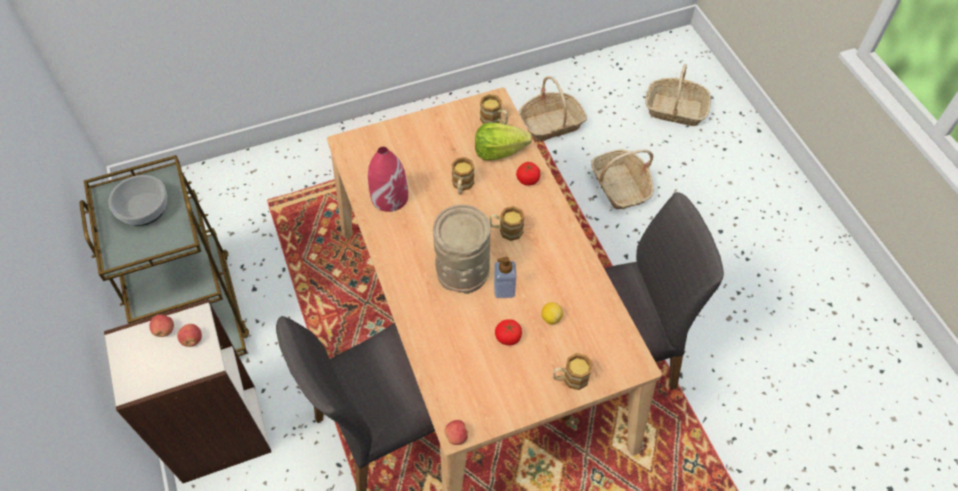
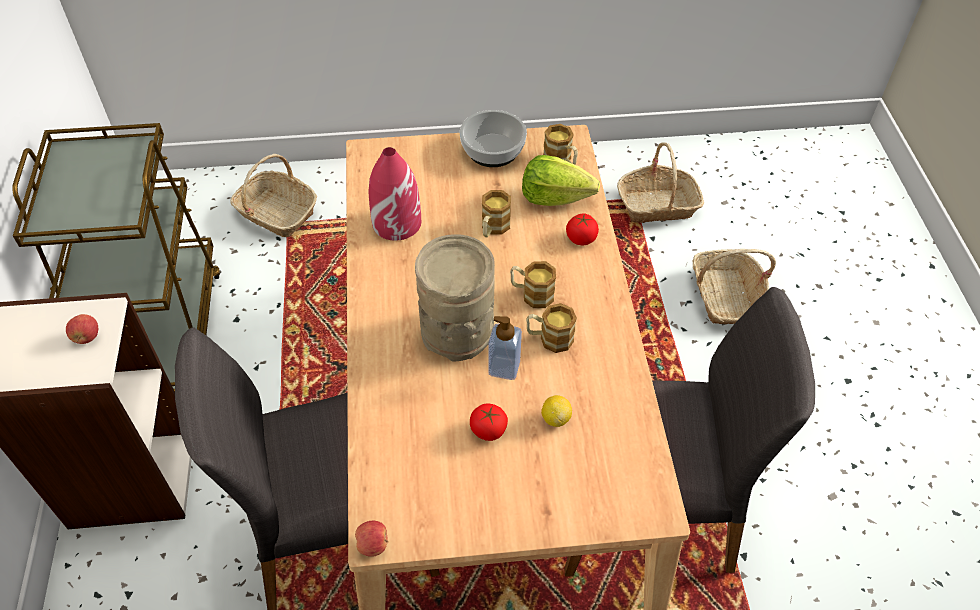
camera: 15 degrees right, 5 degrees down
bowl [108,175,167,226] -> bowl moved to [460,110,527,167]
apple [149,315,174,337] -> none
mug [553,353,593,390] -> mug moved to [526,303,577,353]
basket [645,64,711,126] -> basket moved to [230,154,317,237]

